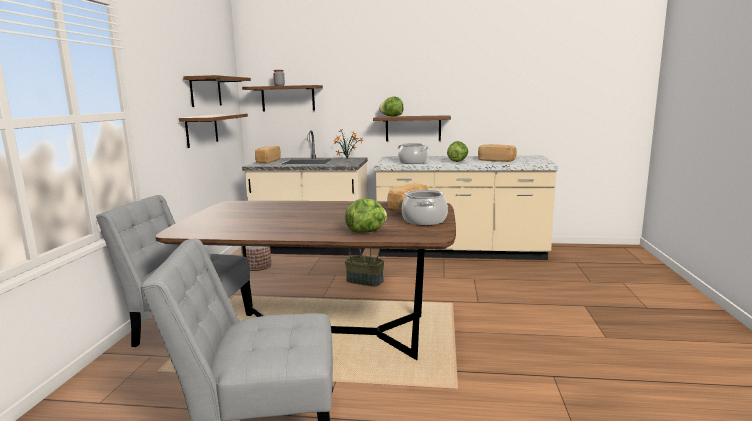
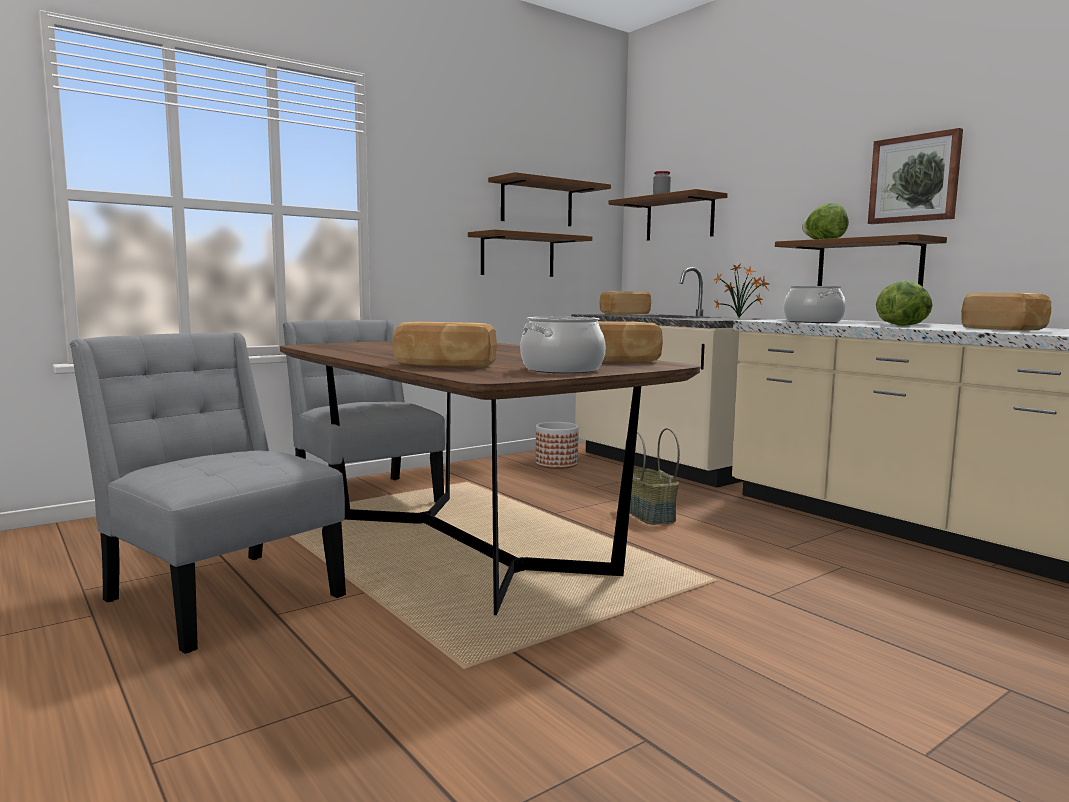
camera: 45 degrees right, 5 degrees down
lettuce [345,198,387,233] -> bread [392,321,497,367]
none -> picture [868,128,963,224]

